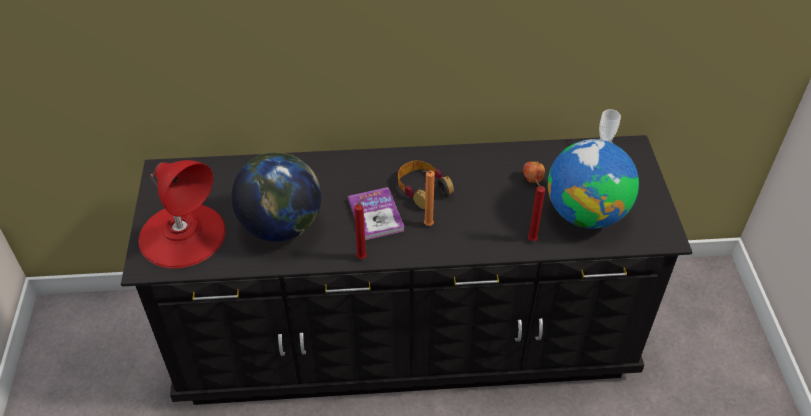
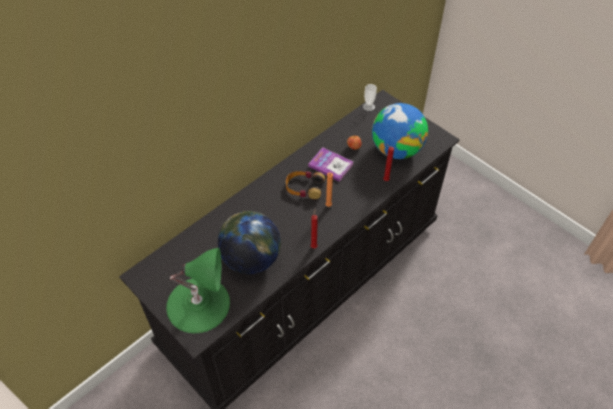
camera: 40 degrees left, 5 degrees up
red table lamp [138,160,226,268] -> green table lamp [166,248,230,333]
book [348,187,404,240] -> book moved to [308,147,353,182]

